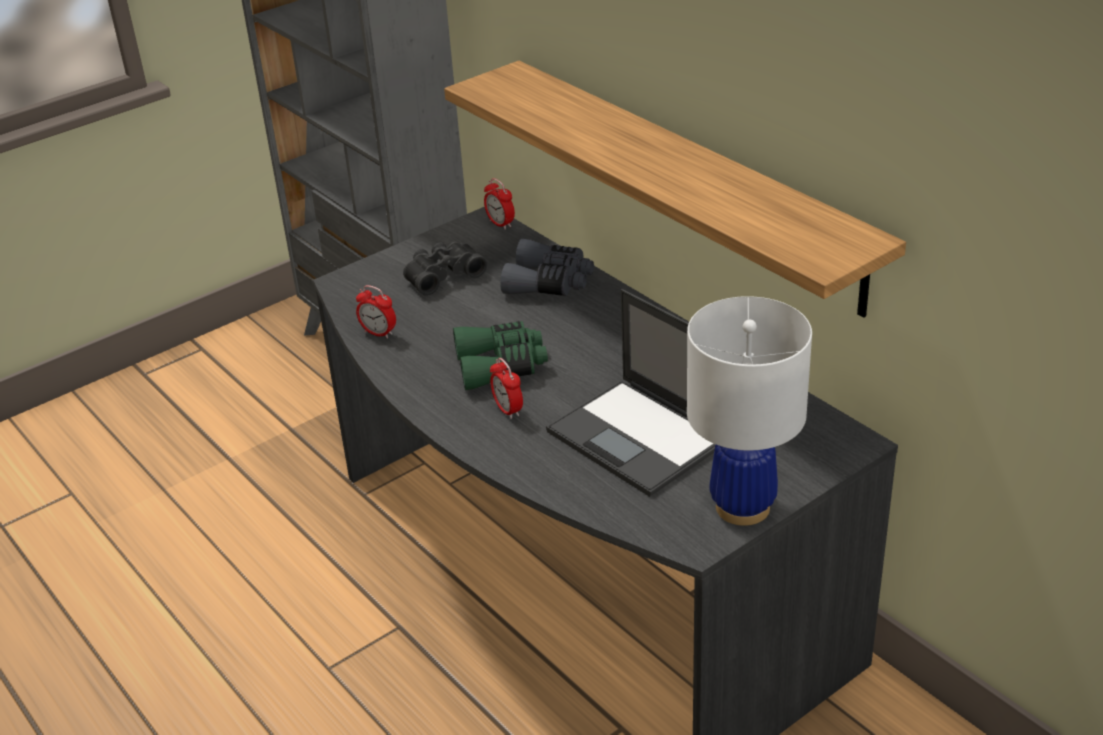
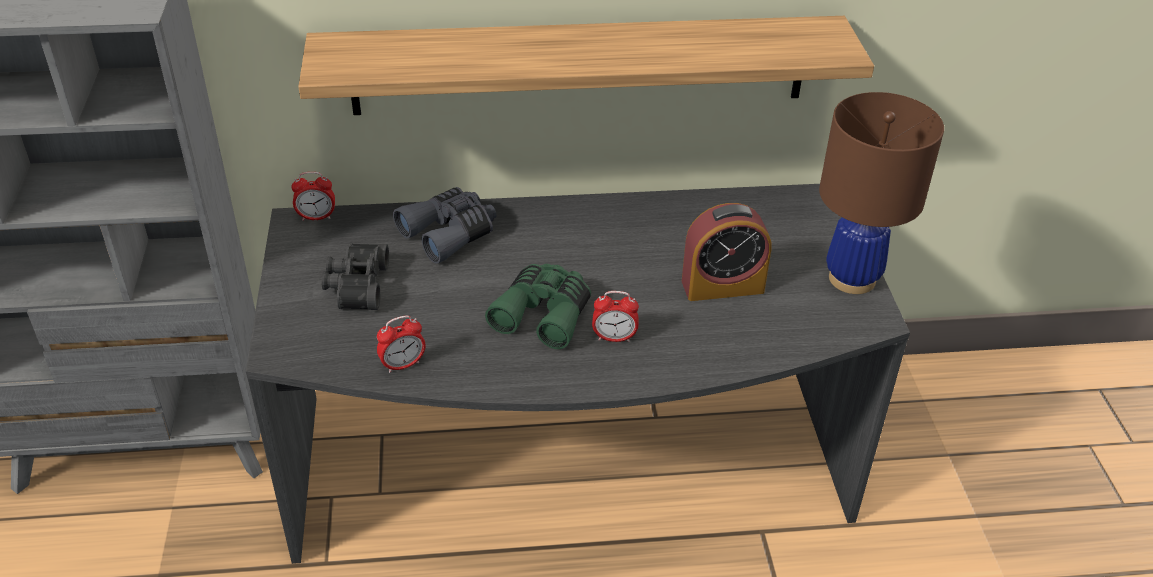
camera: 60 degrees left, 5 degrees up
laptop [546,289,715,497] -> alarm clock [682,203,771,301]
white table lamp [687,296,812,526] -> brown table lamp [819,92,944,294]

